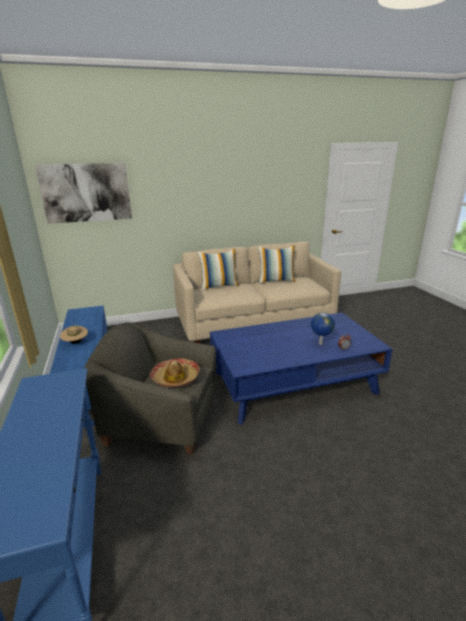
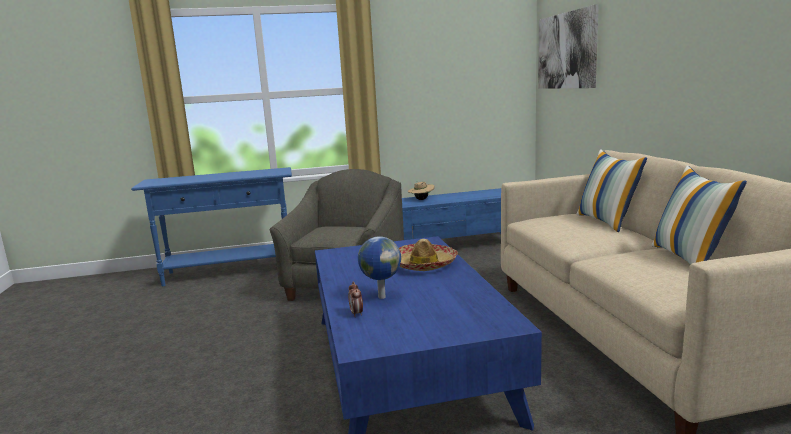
camera: 95 degrees right, 10 degrees down
hat [150,358,200,387] -> hat moved to [399,239,458,271]

